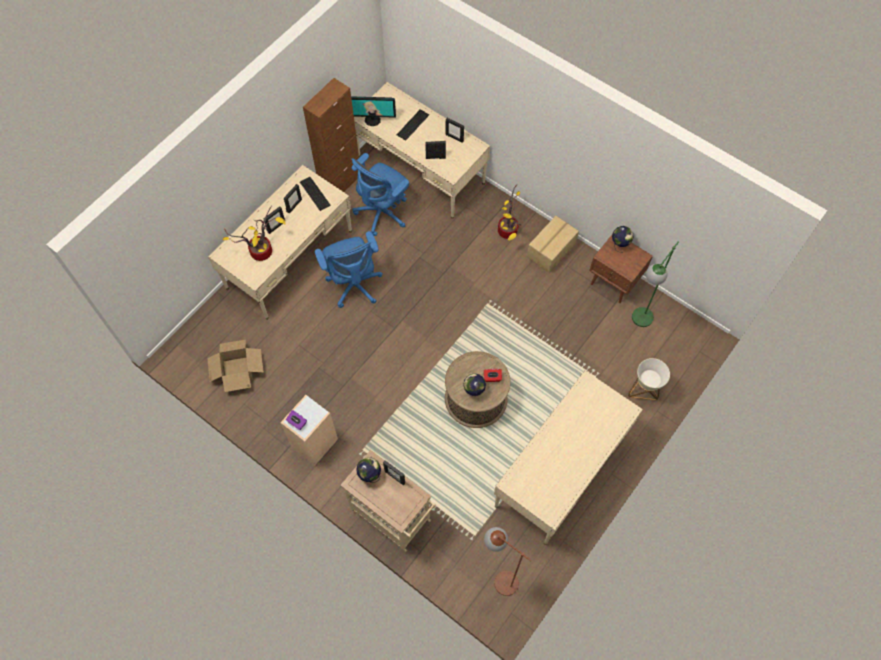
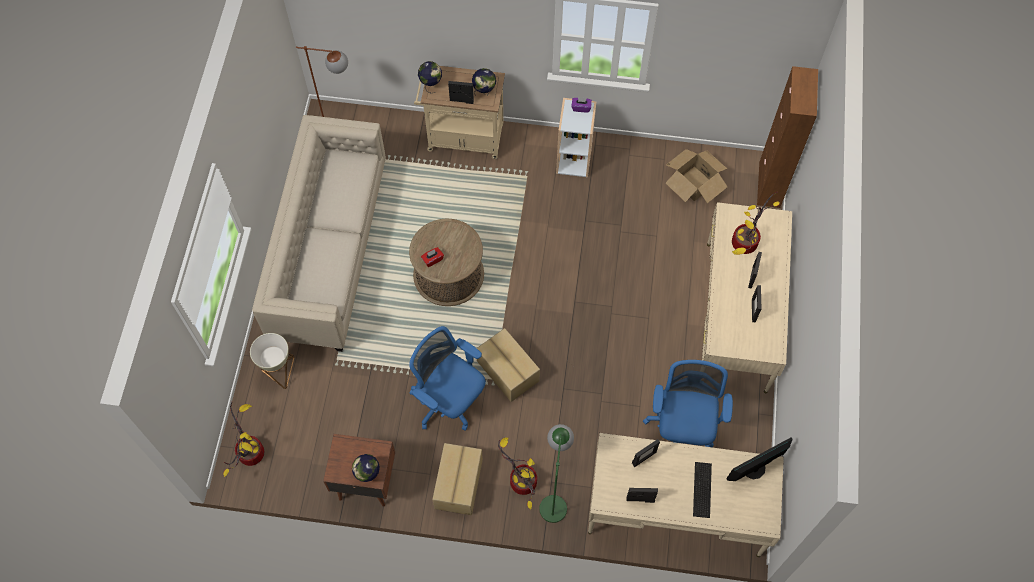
camera: 150 degrees right, 0 degrees up
keyboard [300,177,331,211] -> none
brown cabinet [303,78,359,192] -> brown cabinet moved to [757,66,818,208]
blue office chair [315,231,383,308] -> blue office chair moved to [409,326,486,431]
globe [463,373,486,396] -> globe moved to [418,61,442,93]
beige desk [494,371,643,545] -> beige sofa [252,115,386,352]
green floor lamp [632,241,679,327] -> green floor lamp moved to [539,424,574,523]
none -> potted plant [223,402,265,477]
none -> cardboard box [477,328,540,402]

